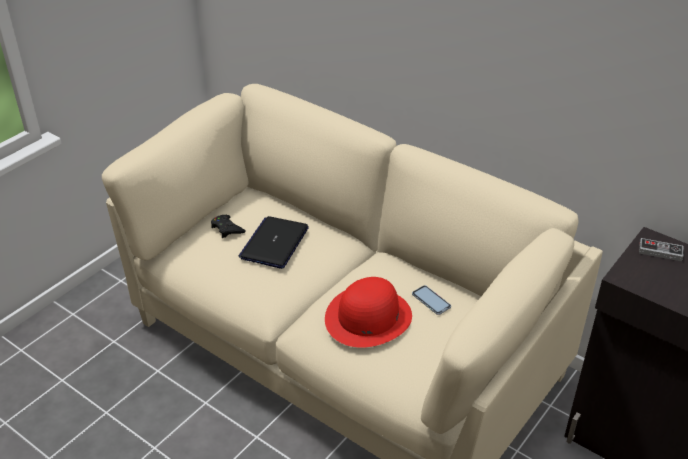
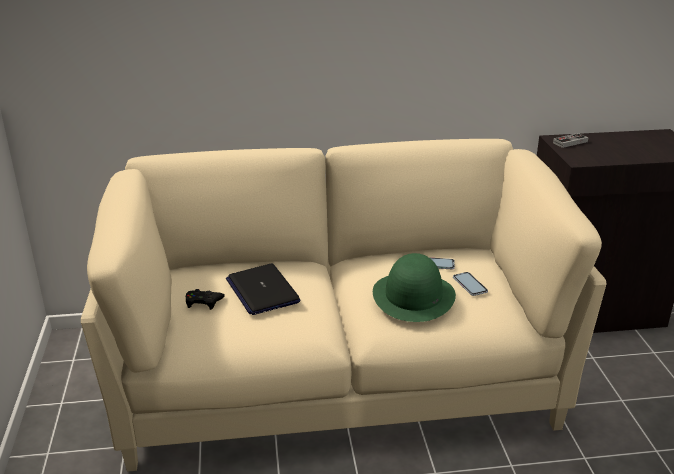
camera: 45 degrees left, 10 degrees down
red hat [325,277,412,348] -> green hat [373,253,456,322]
none -> phone [453,272,488,296]

